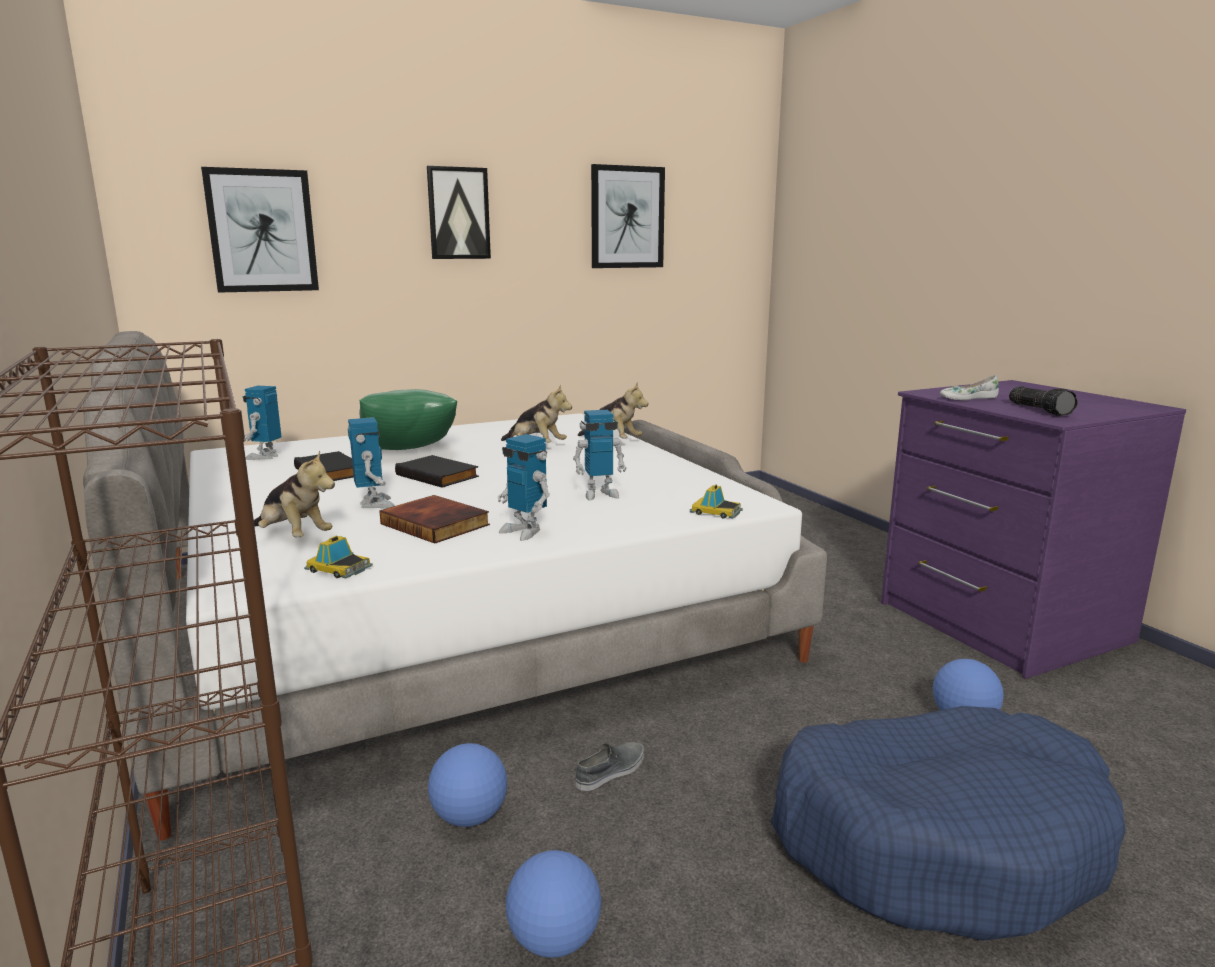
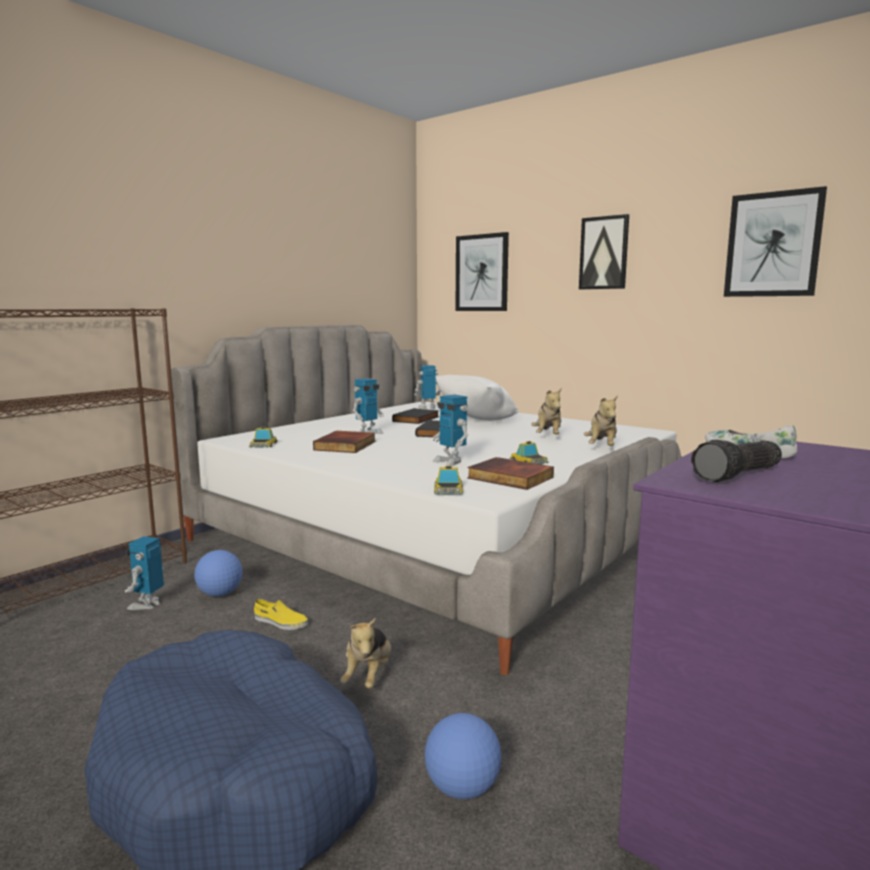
camera: 65 degrees right, 5 degrees down
plush toy [254,450,335,537] -> plush toy moved to [340,617,391,689]
green pillow [359,389,457,450] -> white pillow [436,375,519,421]
toy robot [498,434,550,541] -> toy robot moved to [125,536,164,610]
football [506,850,601,958] -> none
grey shoe [576,742,644,791] -> yellow shoe [254,599,308,630]
none -> book [467,457,554,490]
none -> toy car [509,441,549,465]

